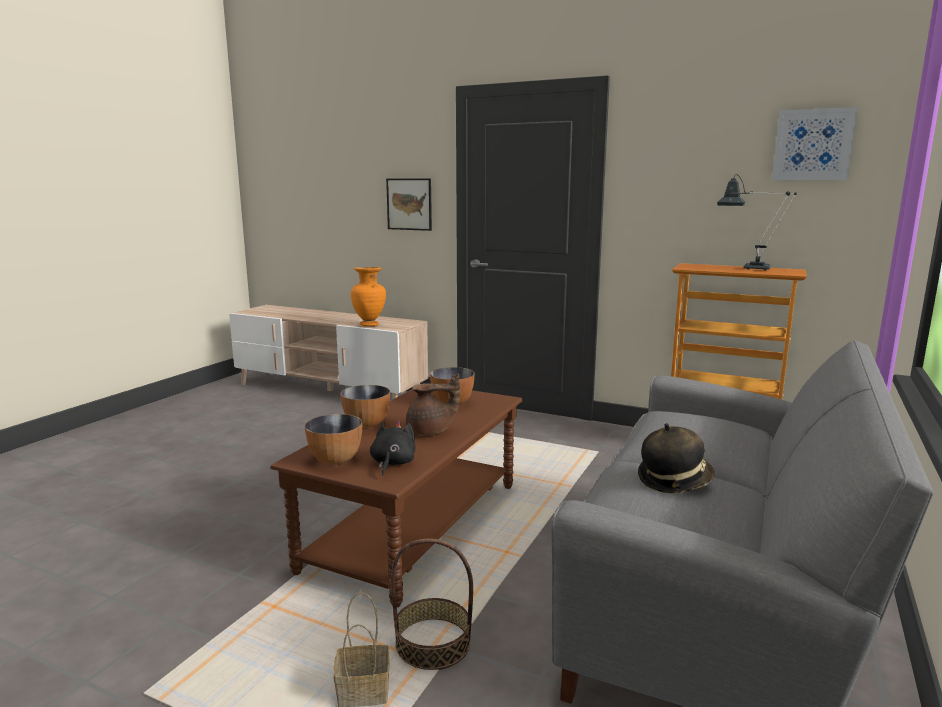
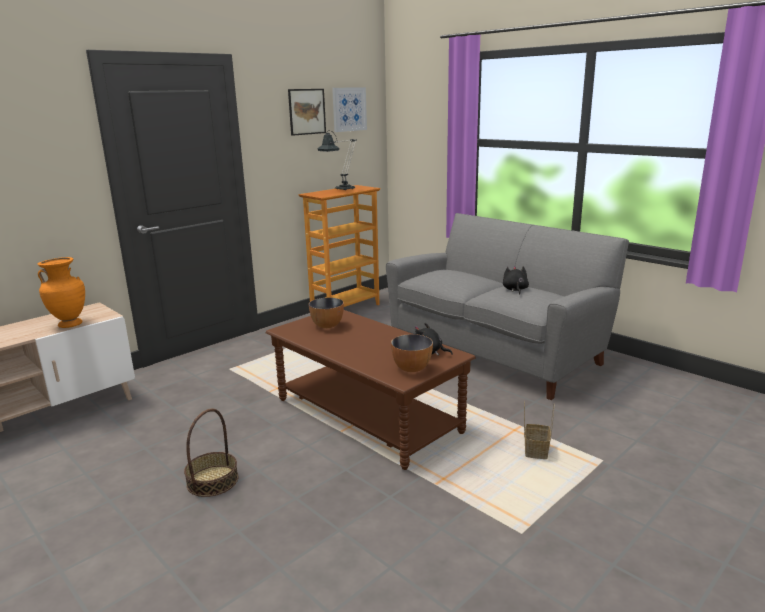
camera: 70 degrees left, 5 degrees up
bowl [340,385,390,428] -> none
picture [386,178,432,231] -> picture moved to [288,89,326,136]
basket [391,539,473,670] -> basket moved to [184,408,238,497]
brown teapot [406,374,460,435] -> none
hat [638,423,714,493] -> black plush toy [503,266,529,294]

